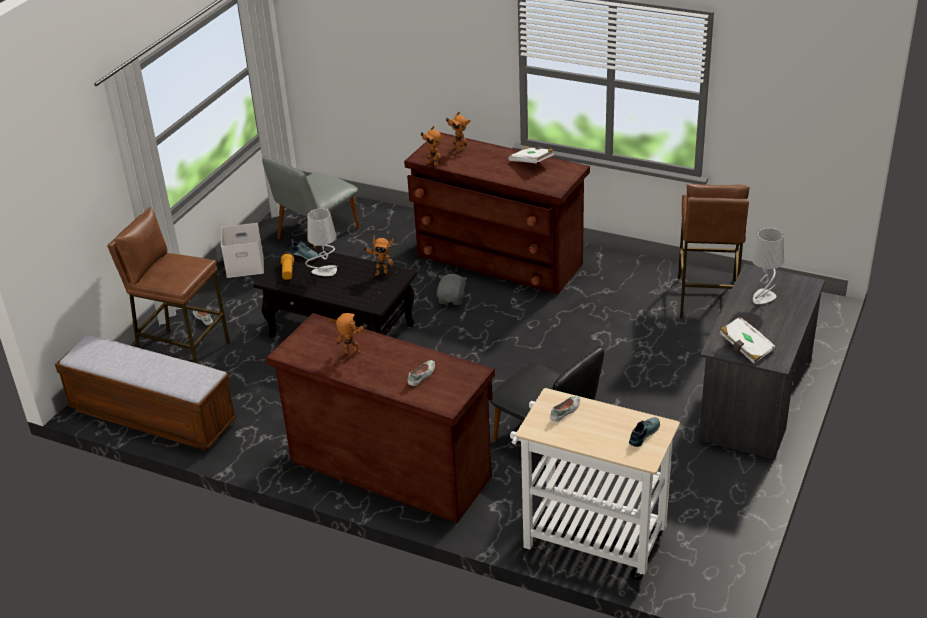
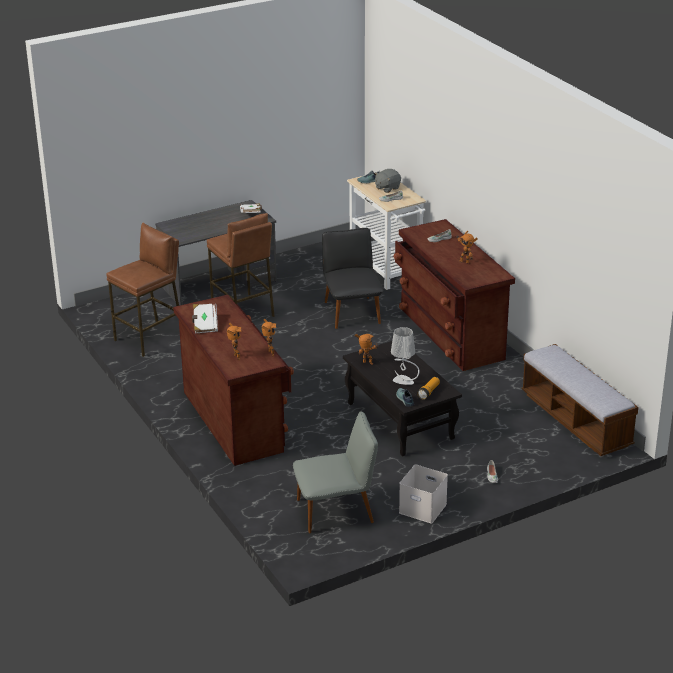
camera: 145 degrees left, 5 degrees down
brown stool [107,207,230,364] -> brown stool moved to [207,213,275,317]
grey plush toy [437,274,467,305] -> grey plush toy moved to [375,169,401,193]
grey table lamp [751,228,784,304] -> none

